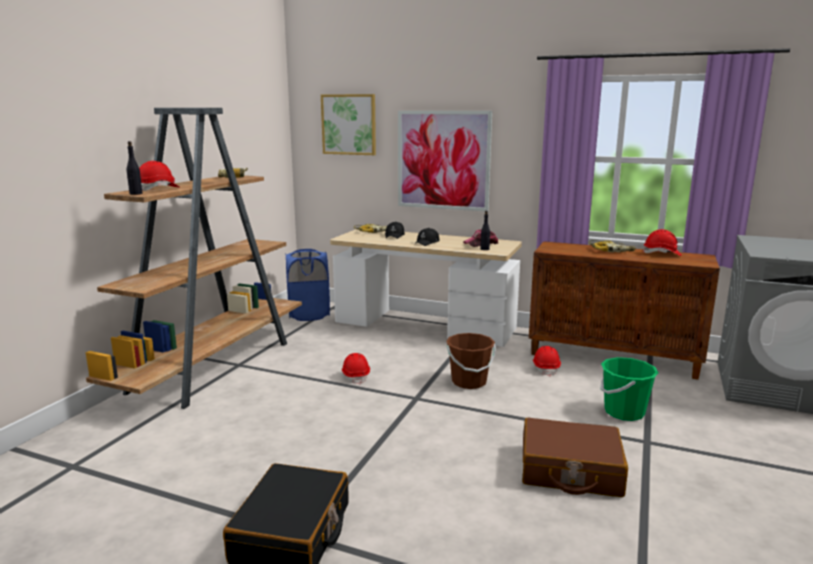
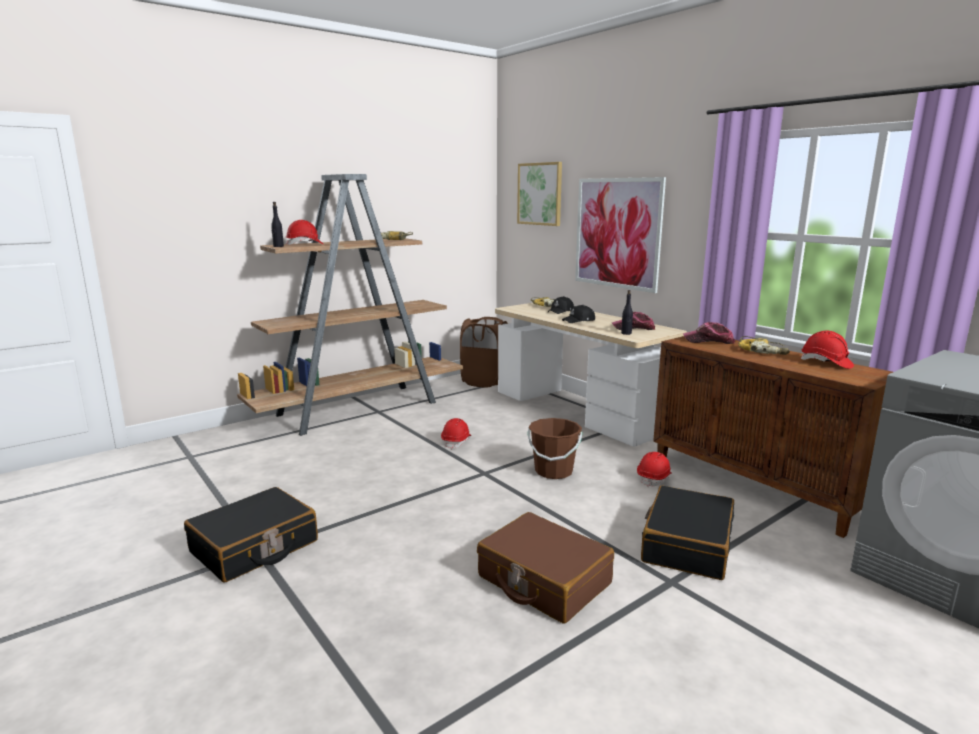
camera: 30 degrees right, 0 degrees up
blue laundry basket [286,249,330,321] -> brown laundry basket [460,317,508,387]
green bucket [600,357,659,421] -> black suitcase [641,485,734,580]
none -> cap [683,322,735,344]

